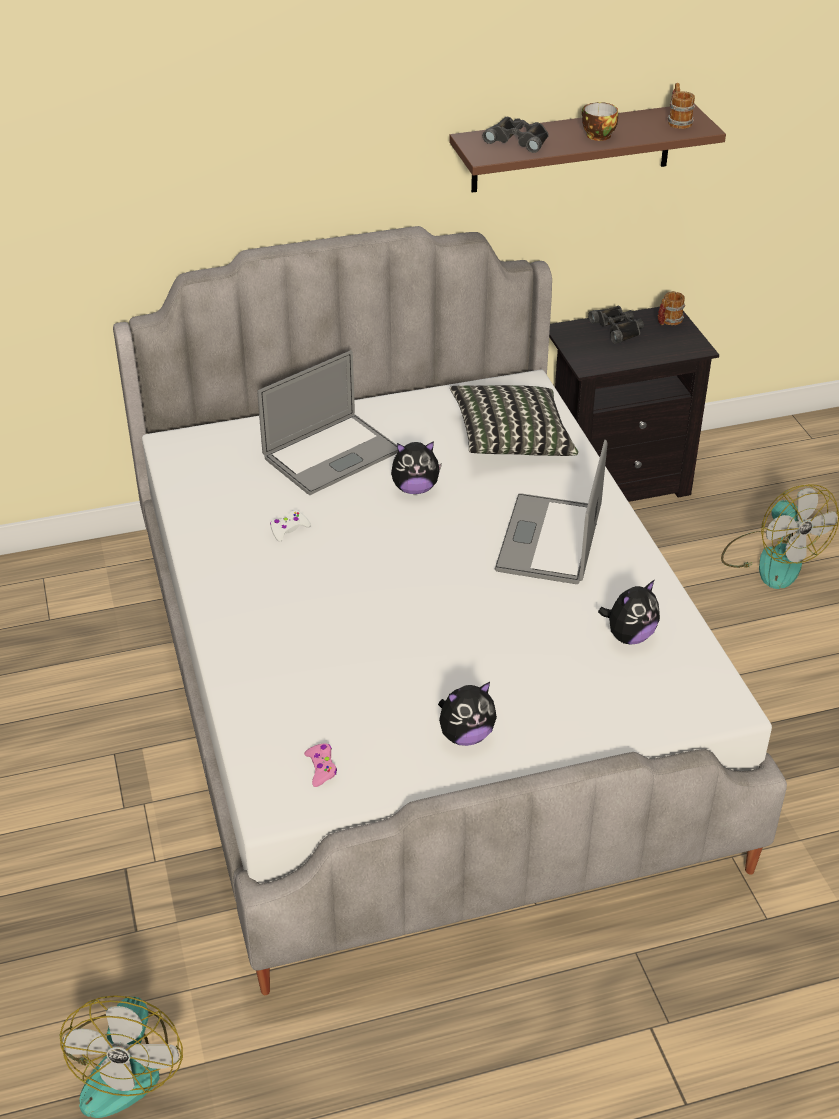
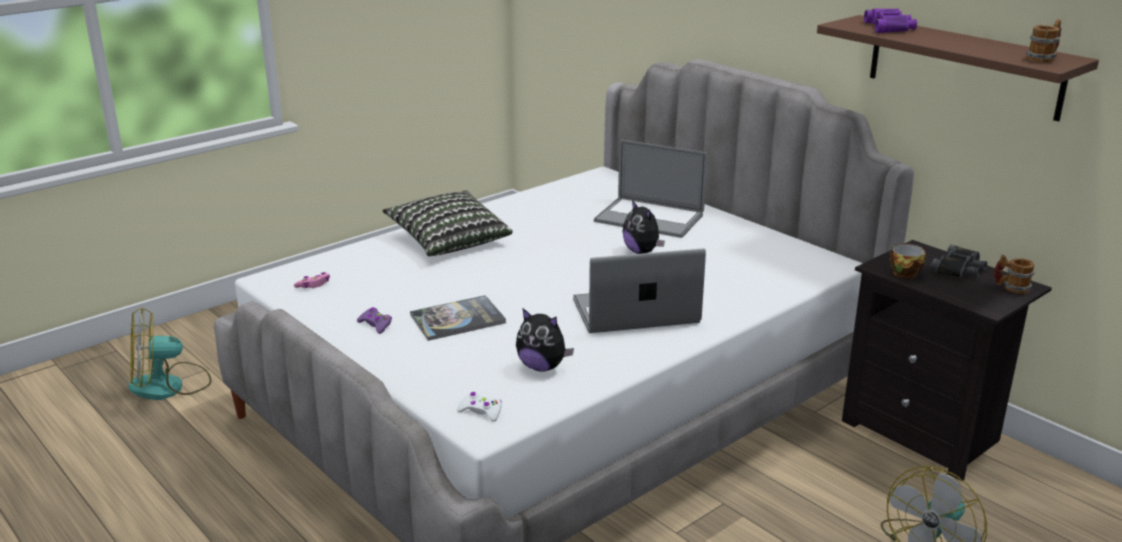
camera: 65 degrees right, 15 degrees down
white game controller [270,510,311,542] -> white game controller moved to [457,392,502,422]
plush toy [438,682,497,746] -> purple game controller [357,307,392,334]
pillow [450,385,578,456] -> pillow moved to [382,190,513,256]
black binoculars [483,117,549,153] -> purple binoculars [864,8,917,33]
cup [582,102,618,141] -> cup moved to [890,244,926,278]
none -> book [410,295,506,341]

